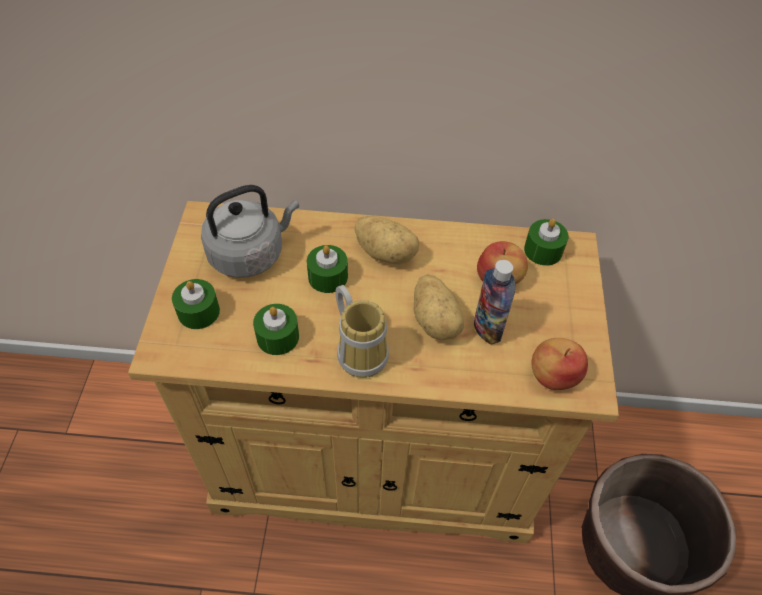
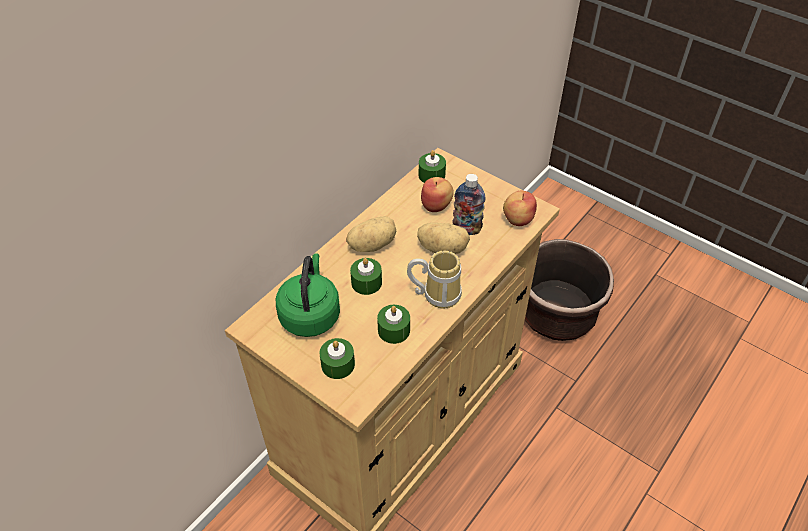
camera: 55 degrees left, 5 degrees down
grey kettle [201,185,299,278] -> green kettle [276,253,340,337]

